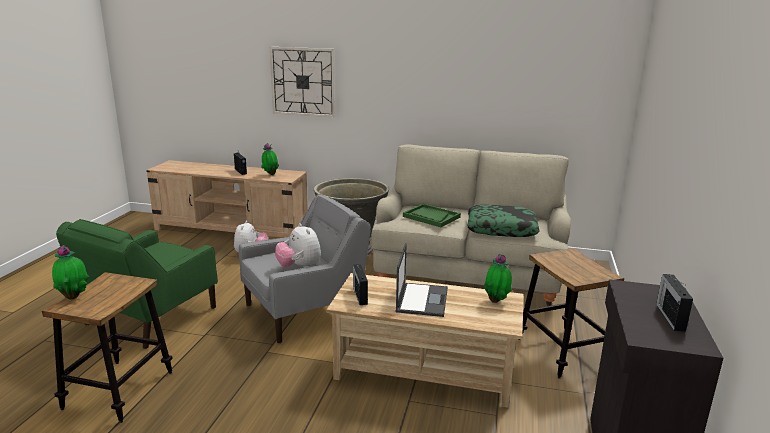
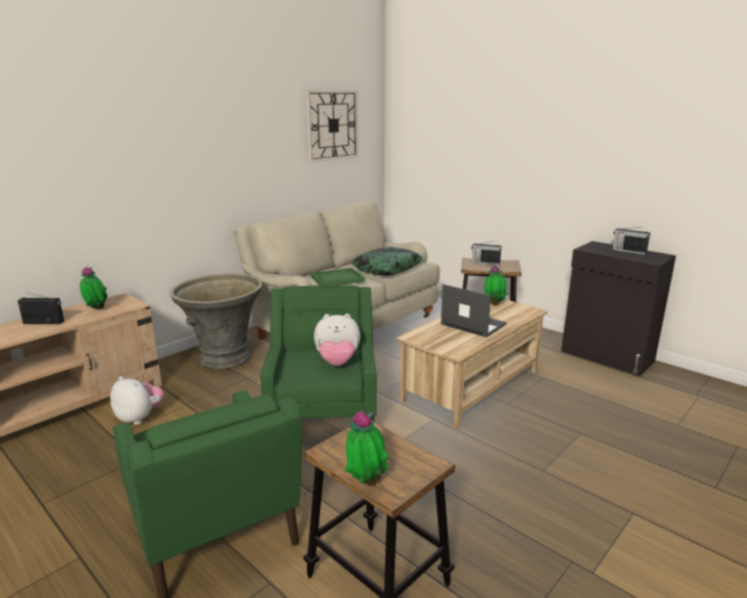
camera: 60 degrees left, 0 degrees up
grey armchair [239,194,371,343] -> green armchair [260,285,377,421]
wall clock [270,47,335,117] -> wall clock moved to [306,90,358,162]
radio [353,264,368,305] -> radio moved to [472,241,502,265]

